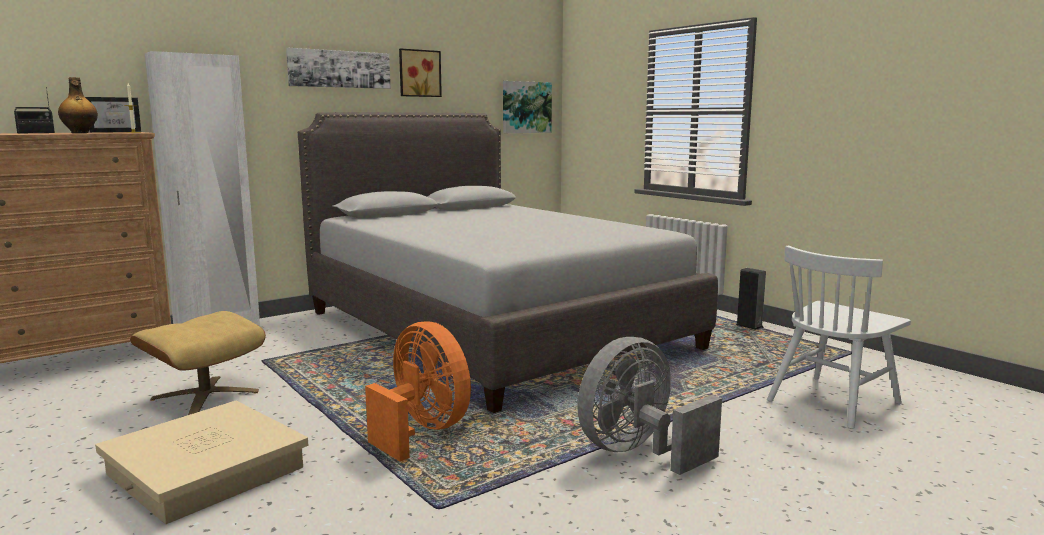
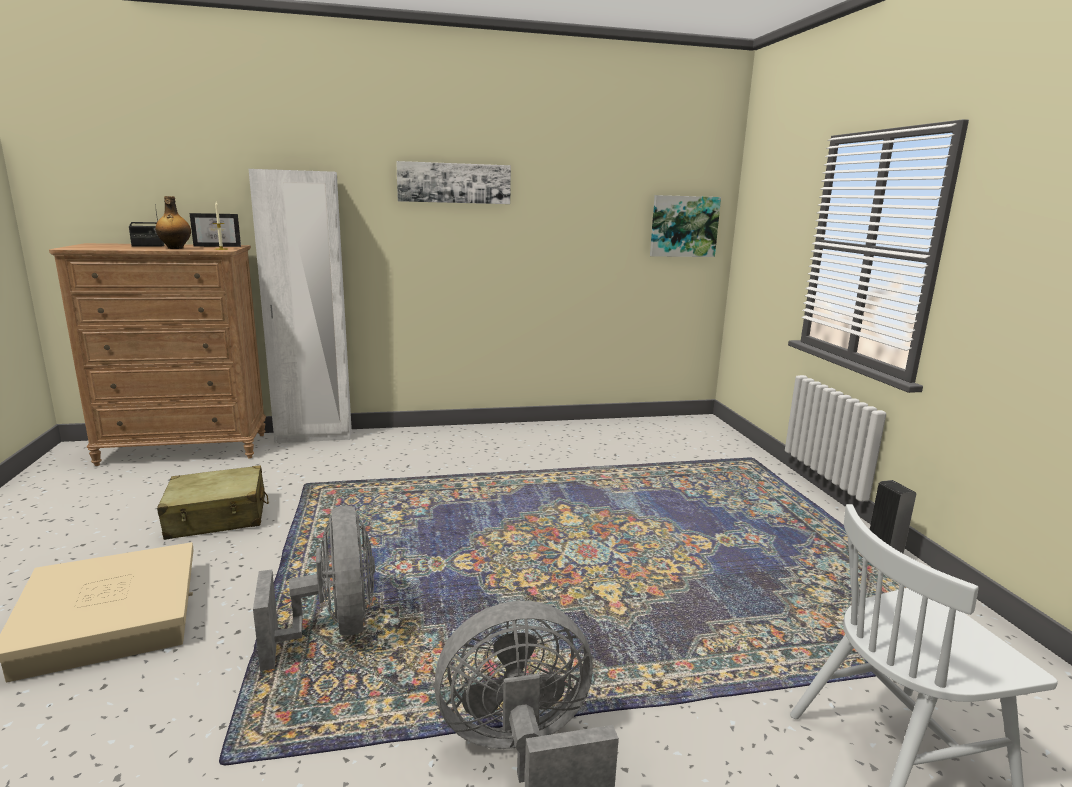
camera: 25 degrees right, 5 degrees up
beige ottoman [130,311,266,415] -> beige suitcase [157,465,269,540]
grey bed [298,112,718,413] -> none
orange fan [365,321,471,461] -> grey fan [253,506,375,671]
picture [399,48,442,97] -> none

